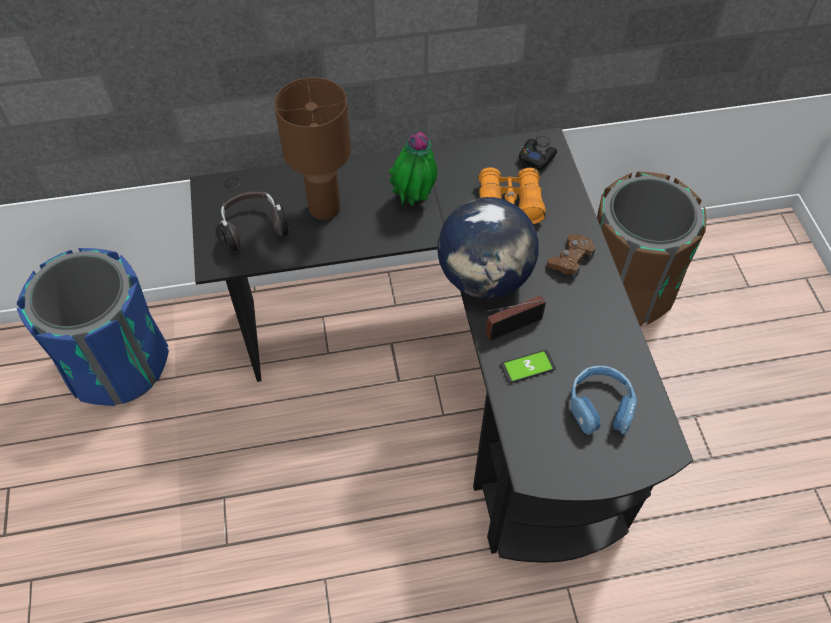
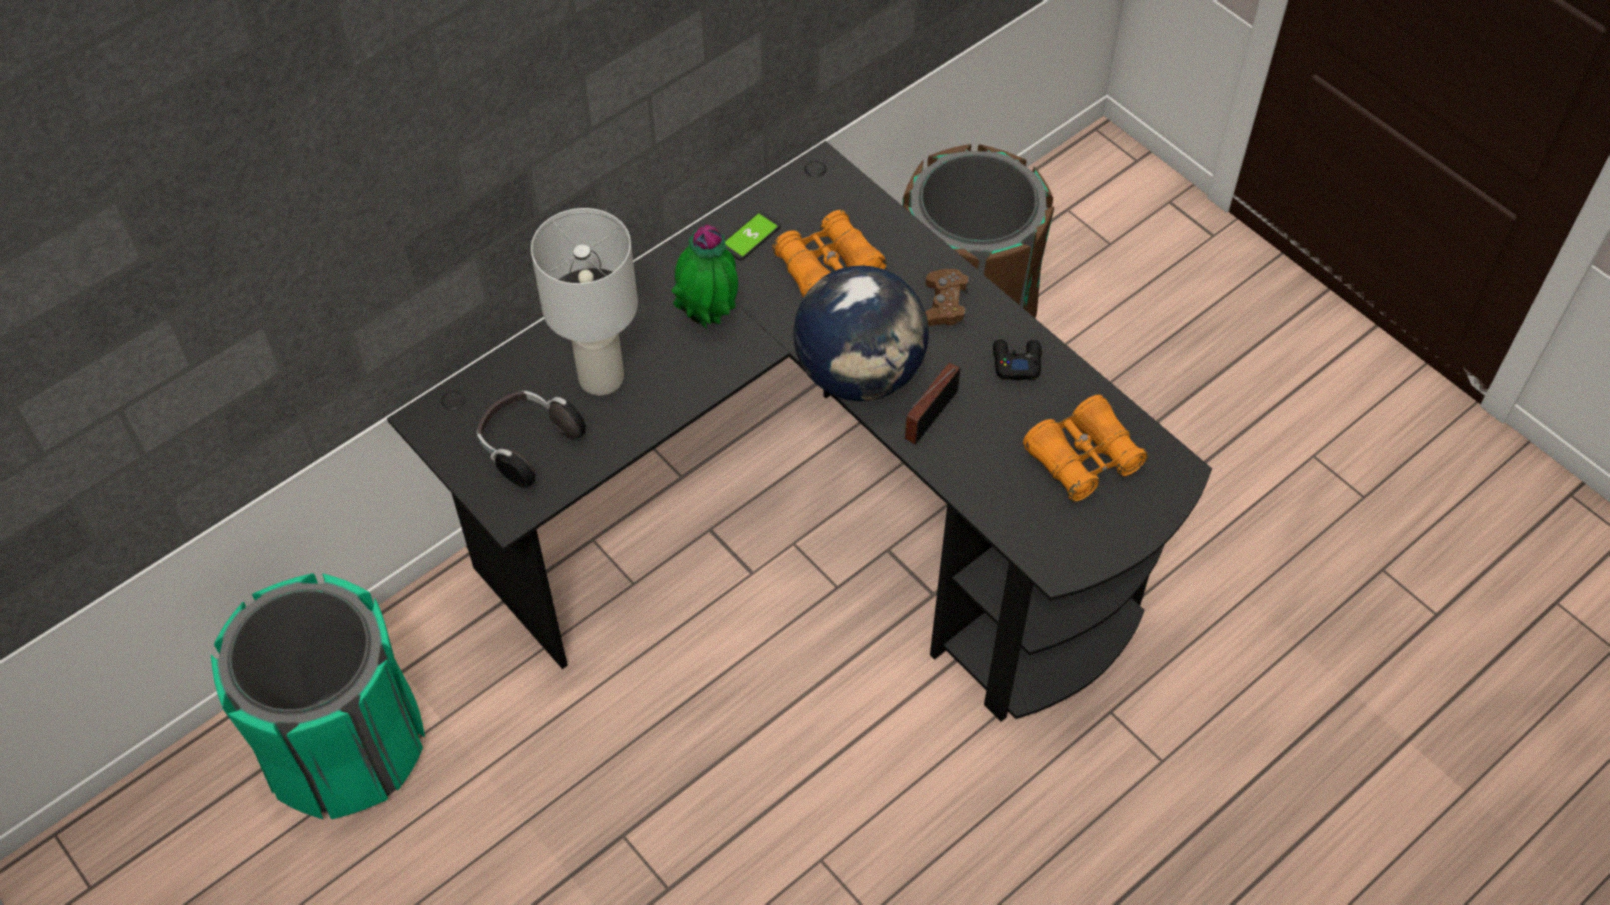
camera: 30 degrees left, 0 degrees up
blue trash can [17,248,169,406] -> green trash can [211,573,425,819]
brown table lamp [274,77,351,220] -> white table lamp [531,208,638,396]
phone [500,350,556,384] -> phone moved to [725,211,781,261]
black game controller [519,139,557,169] -> black game controller moved to [993,339,1042,380]
blue headphones [571,366,638,435] -> orange binoculars [1023,395,1148,502]

